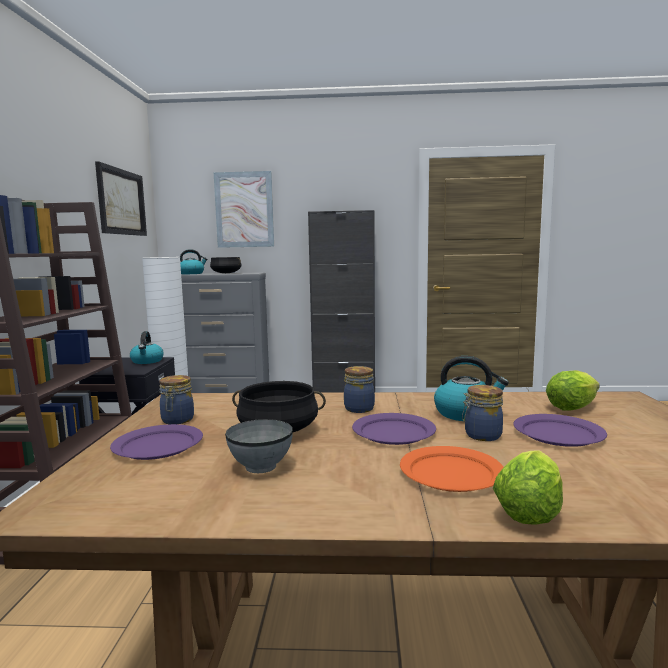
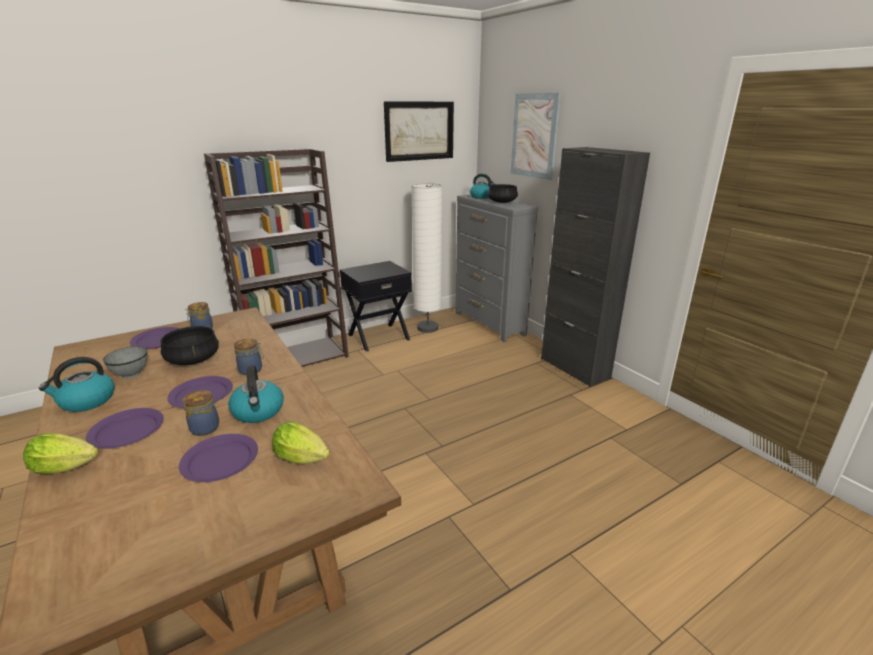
camera: 55 degrees right, 15 degrees up
kettle [130,331,164,364] -> kettle moved to [39,357,114,412]
orange plate [400,446,504,492] -> purple plate [86,408,164,449]

